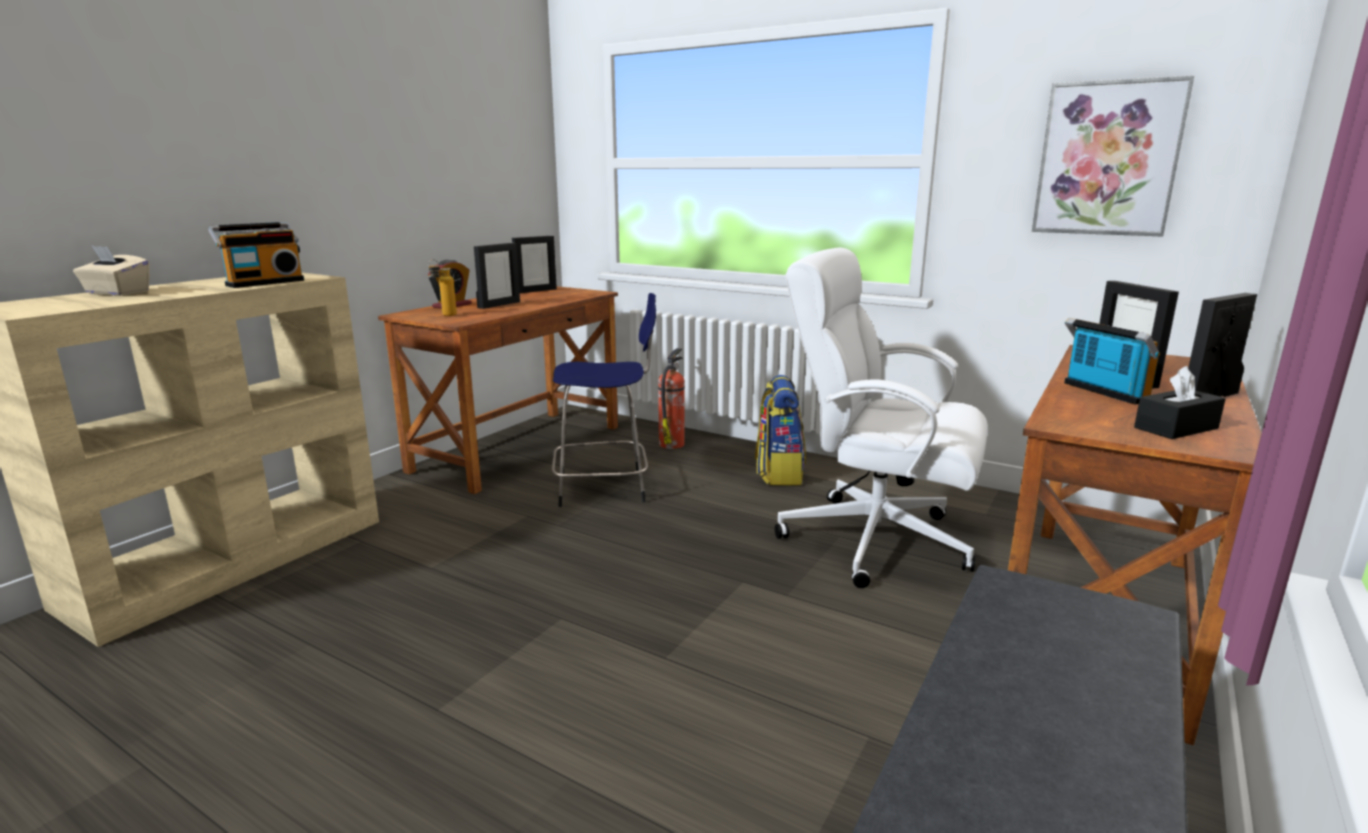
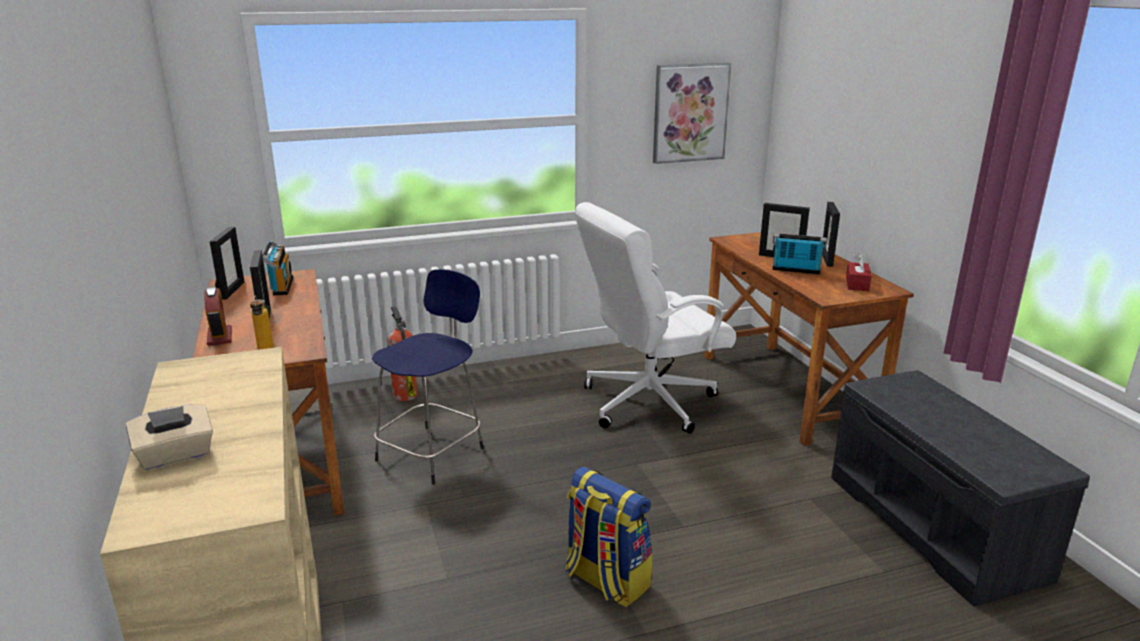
camera: 50 degrees left, 5 degrees up
radio [208,222,304,288] -> radio moved to [263,240,293,295]
backpack [755,375,806,486] -> backpack moved to [565,467,652,607]
black tissue box [1134,366,1225,439] -> red tissue box [846,253,872,291]

